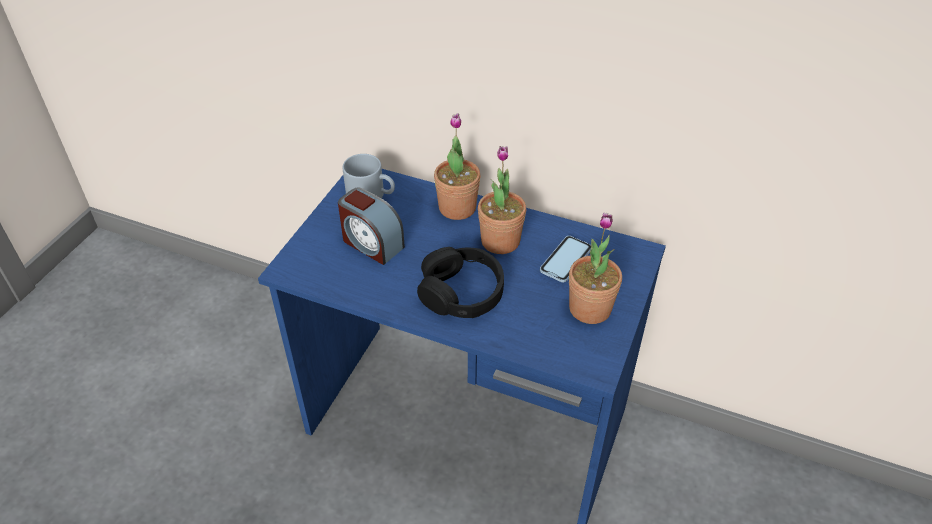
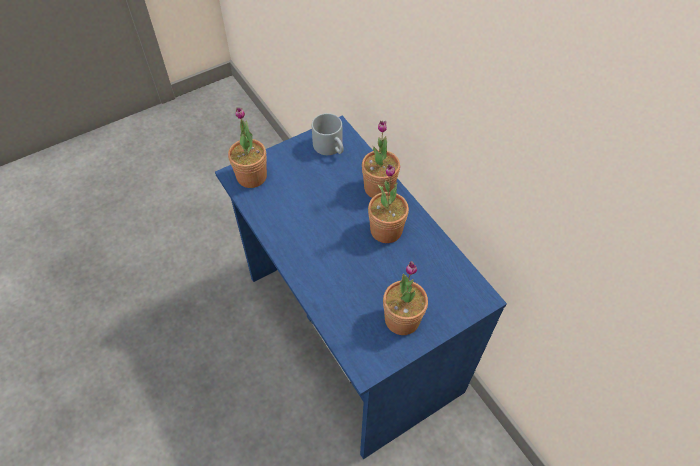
camera: 35 degrees right, 10 degrees up
alarm clock [338,188,405,265] -> none
black headphones [417,247,504,318] -> none
phone [540,236,591,282] -> none
none -> potted plant [228,107,267,188]

